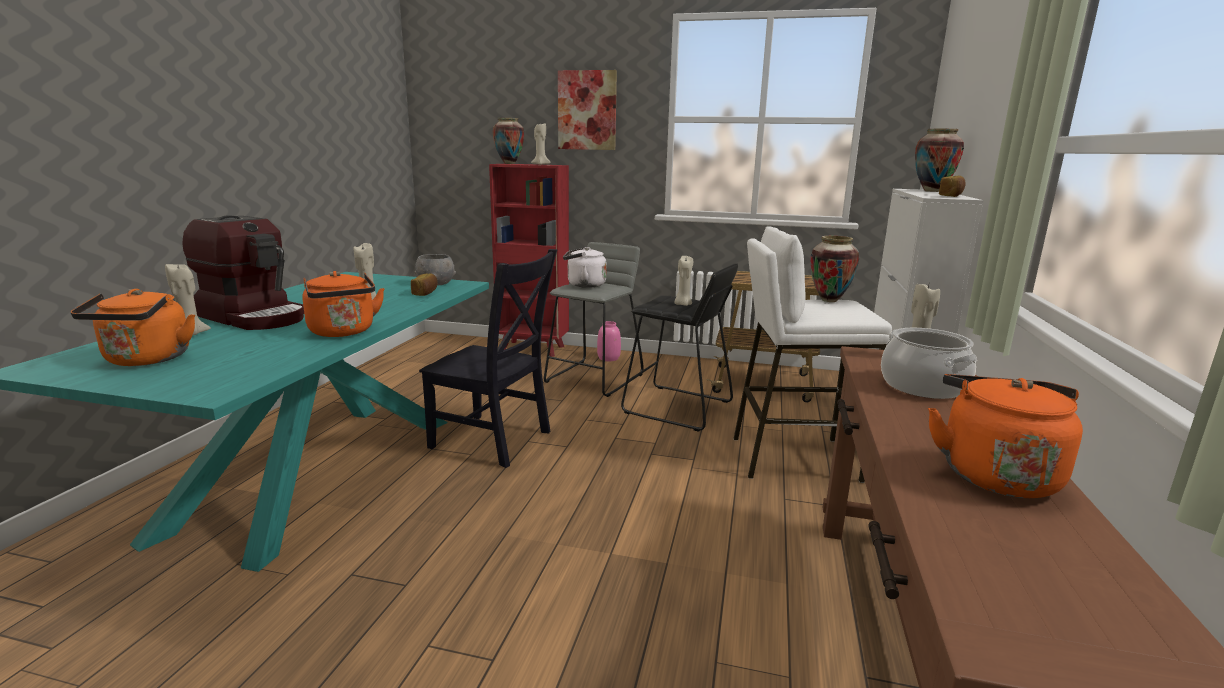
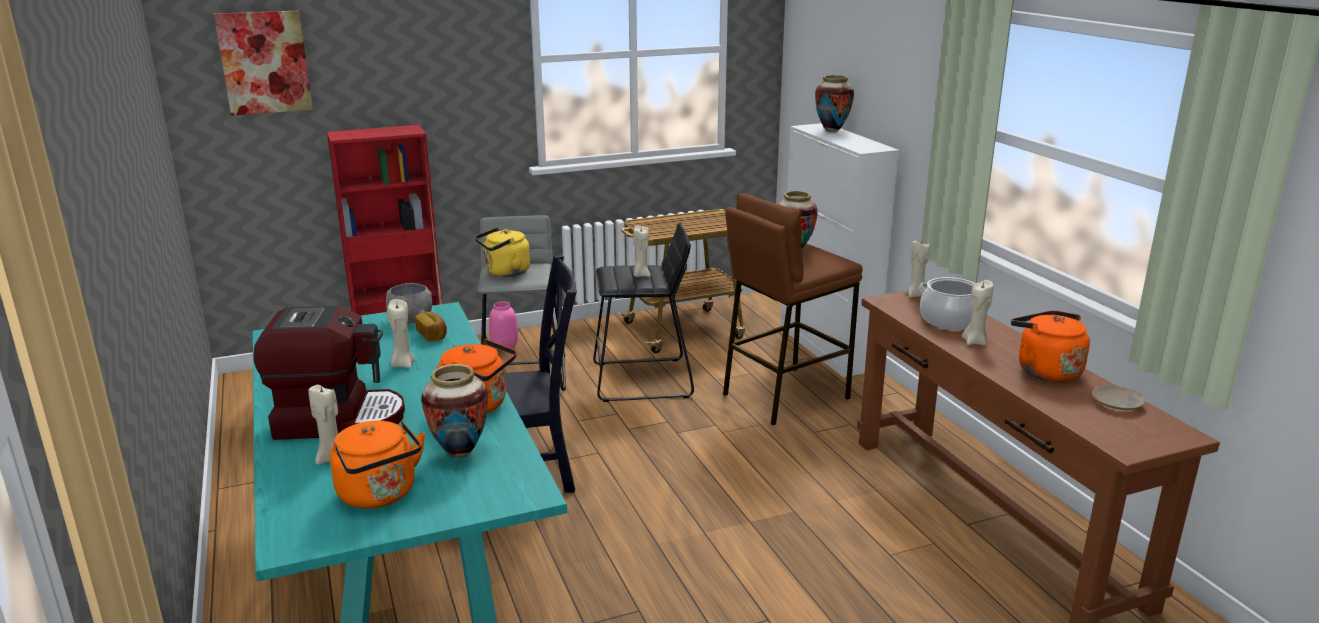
camera: 35 degrees left, 5 degrees up
vase [492,118,524,164] -> vase moved to [421,364,488,458]
beige candle [531,123,550,165] -> beige candle moved to [962,280,993,346]
picture [558,70,617,150] -> picture moved to [214,11,313,115]
white kettle [563,247,607,288] -> yellow kettle [475,227,530,277]
white stool [733,226,892,483] -> brown stool [723,193,862,425]
bread [939,176,965,197] -> none
none -> beige plate [1092,386,1146,410]

